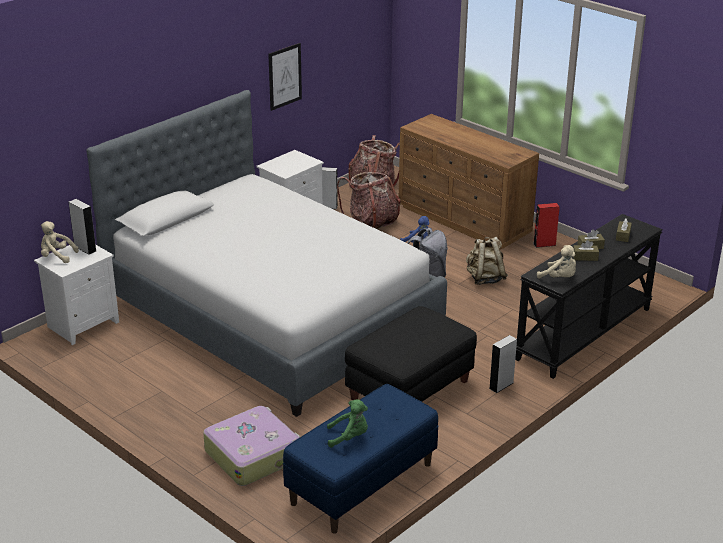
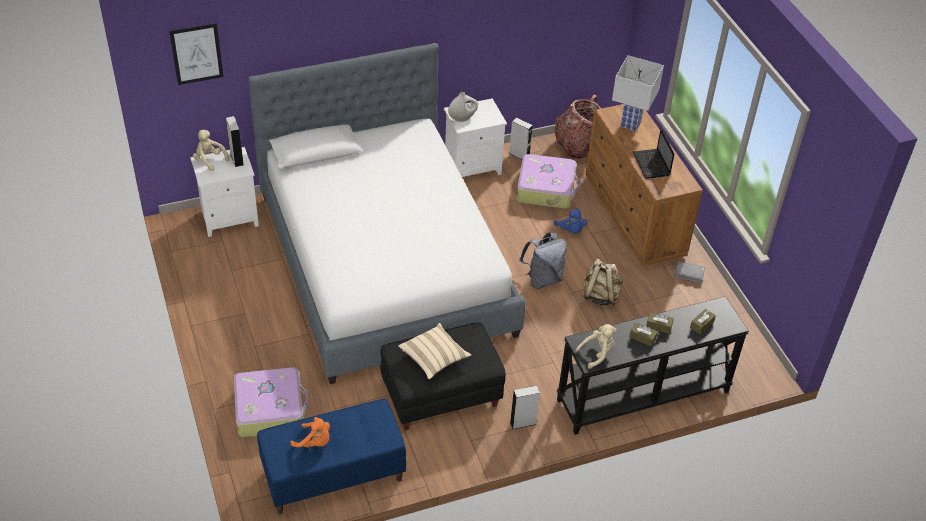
camera: 25 degrees right, 15 degrees up
picture [268,43,302,111] -> picture moved to [169,23,223,85]
green plush toy [327,400,368,448] -> orange plush toy [291,417,330,447]
backpack [337,164,400,229] -> suitcase [516,154,580,208]
red speaker [533,203,560,248] -> grey book [674,261,705,284]
beige plush toy [537,245,576,279] -> beige plush toy turned 90 degrees counterclockwise [576,324,617,369]
none -> beige pillow [398,323,471,379]
none -> white vase [448,92,478,122]
none -> white table lamp [612,55,664,131]
none -> laptop [633,129,674,179]

